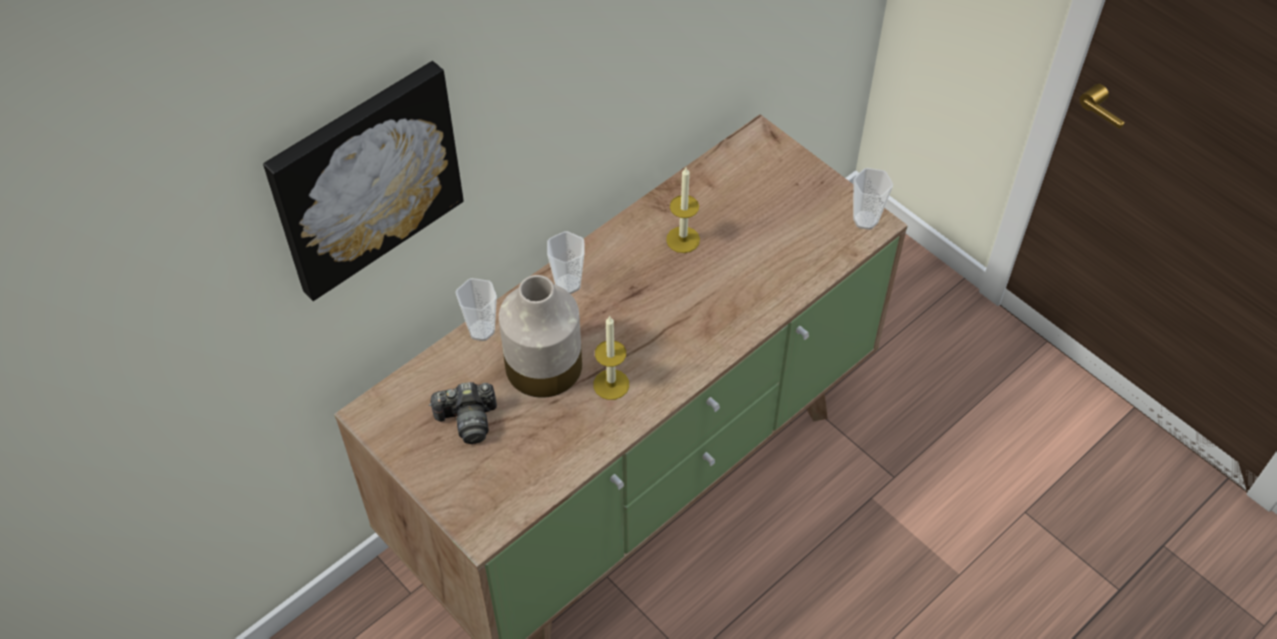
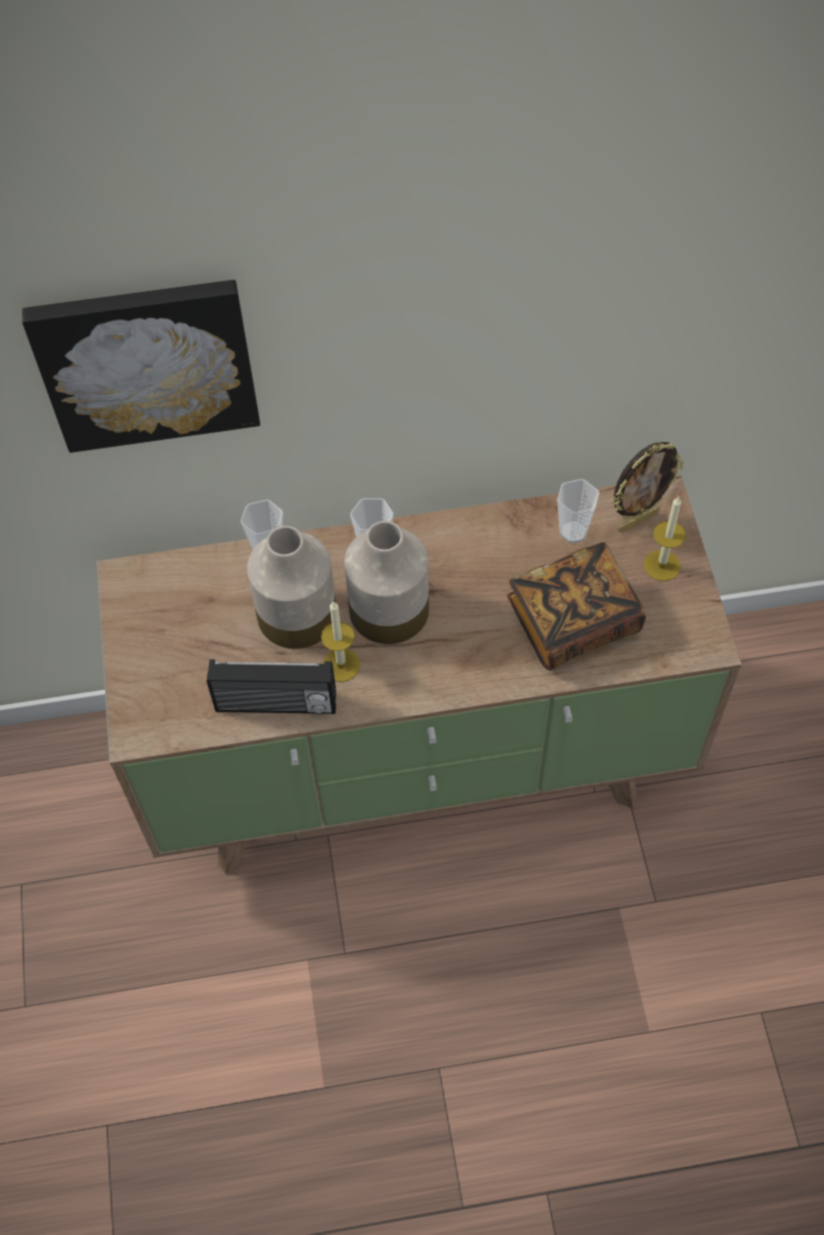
camera: 35 degrees right, 5 degrees up
camera [429,382,497,444] -> none
candle [666,167,700,253] -> candle moved to [644,496,686,581]
cup [853,168,893,230] -> cup moved to [557,479,599,543]
none -> radio [207,659,336,714]
none -> beige vase [344,521,429,644]
none -> book [507,542,646,670]
none -> picture frame [612,442,684,532]

